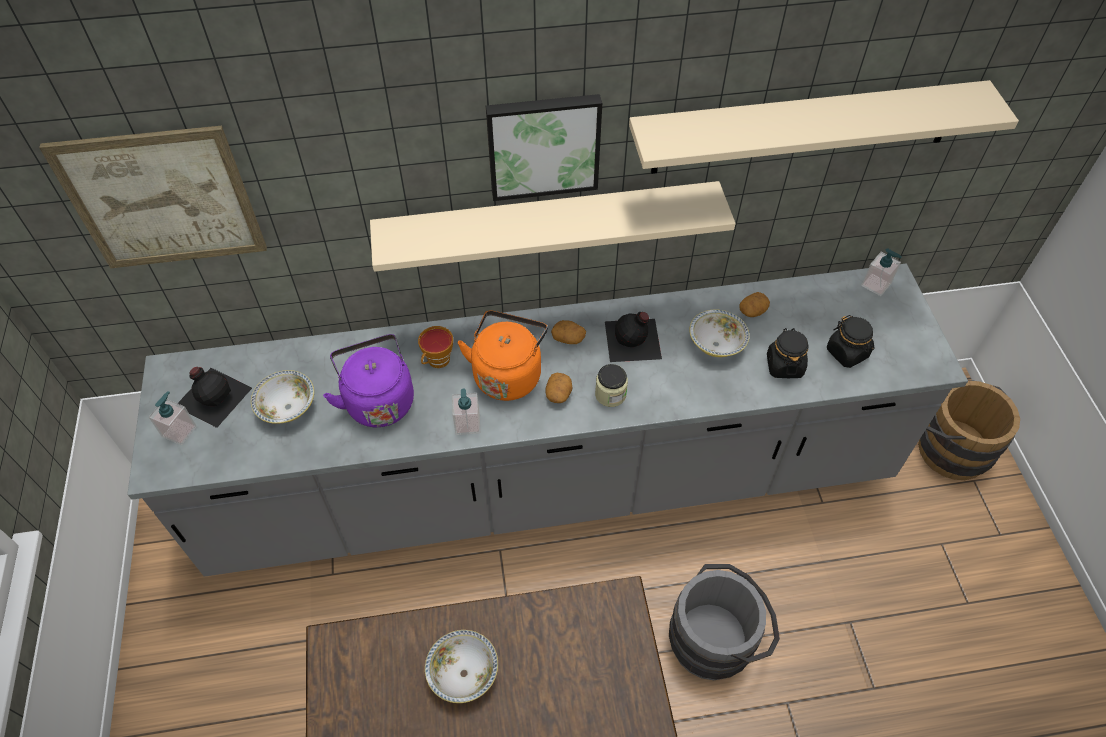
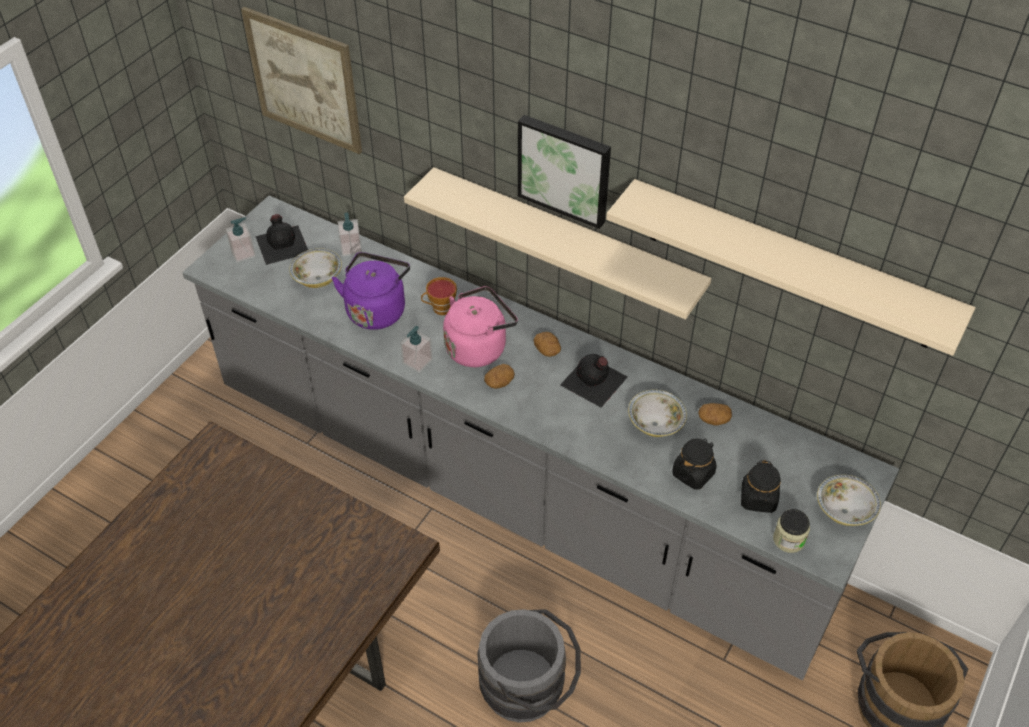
camera: 40 degrees right, 5 degrees down
bowl [425,630,498,703] -> bowl moved to [817,475,881,526]
orange kettle [458,310,548,401] -> pink kettle [443,286,518,367]
jar [595,364,628,407] -> jar moved to [773,509,810,553]
soap dispenser [861,248,902,296] -> soap dispenser moved to [338,213,362,256]

